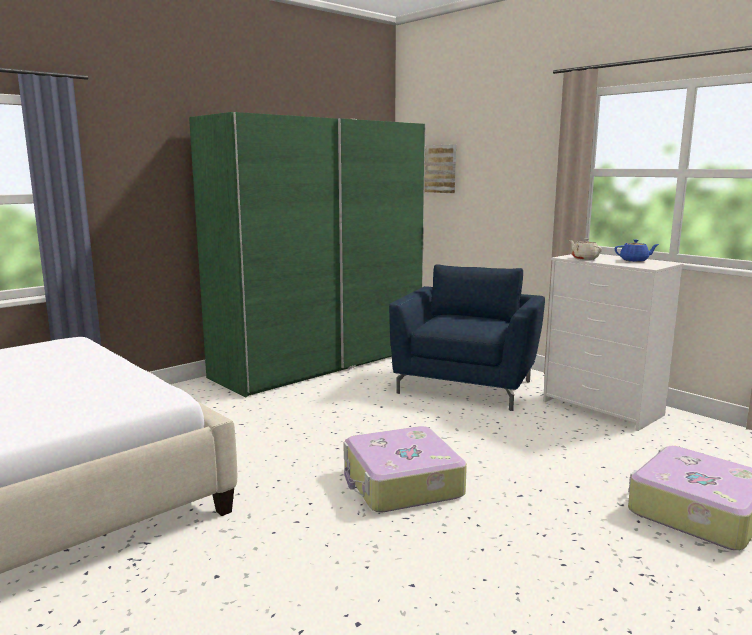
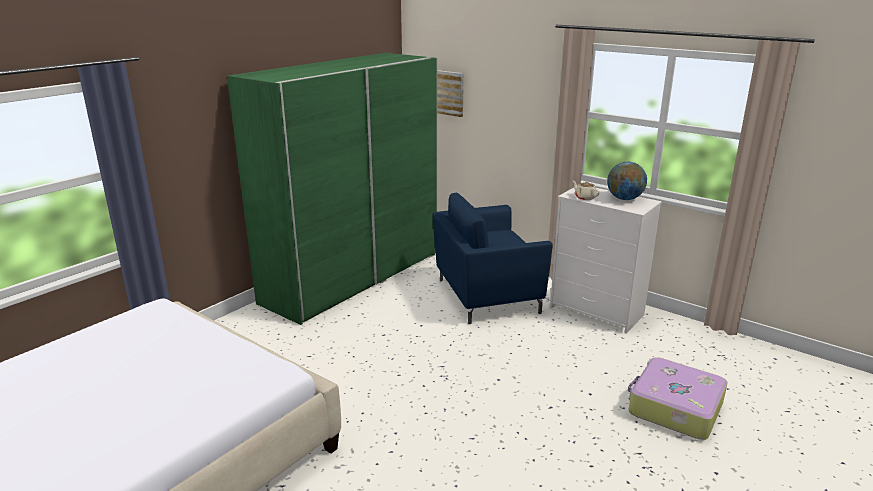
camera: 10 degrees left, 10 degrees up
suitcase [344,426,467,513] -> none
blue armchair [389,264,545,411] -> blue armchair turned 120 degrees counterclockwise [433,192,553,324]
blue teapot [614,240,659,262] -> globe [607,162,647,200]

